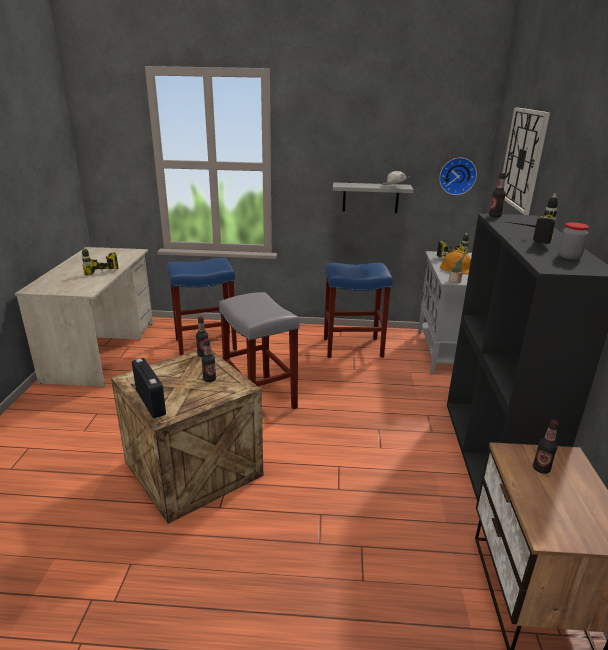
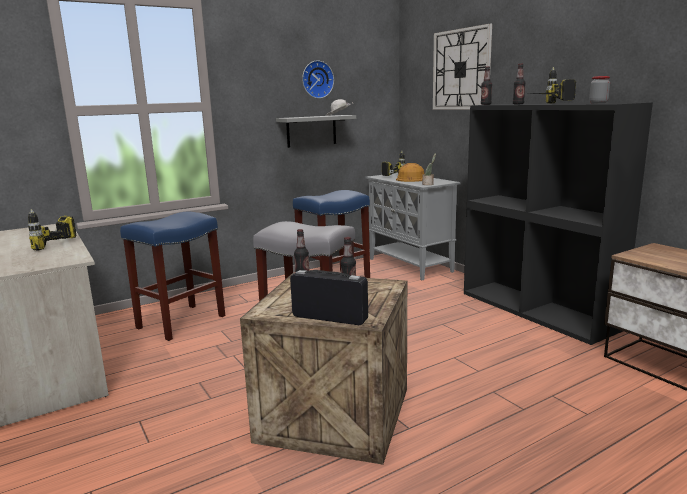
camera: 35 degrees left, 10 degrees down
wall clock [439,158,477,195] -> wall clock moved to [302,60,334,99]
bottle [533,420,559,474] -> bottle moved to [513,64,525,104]

